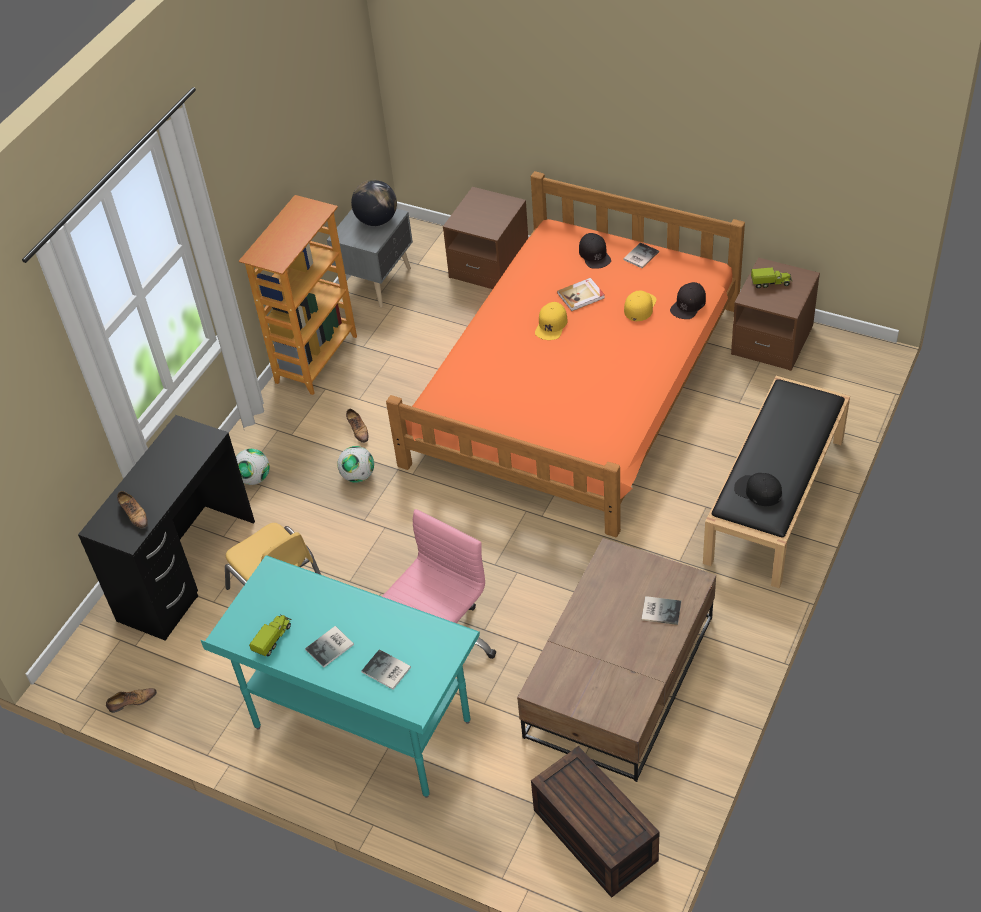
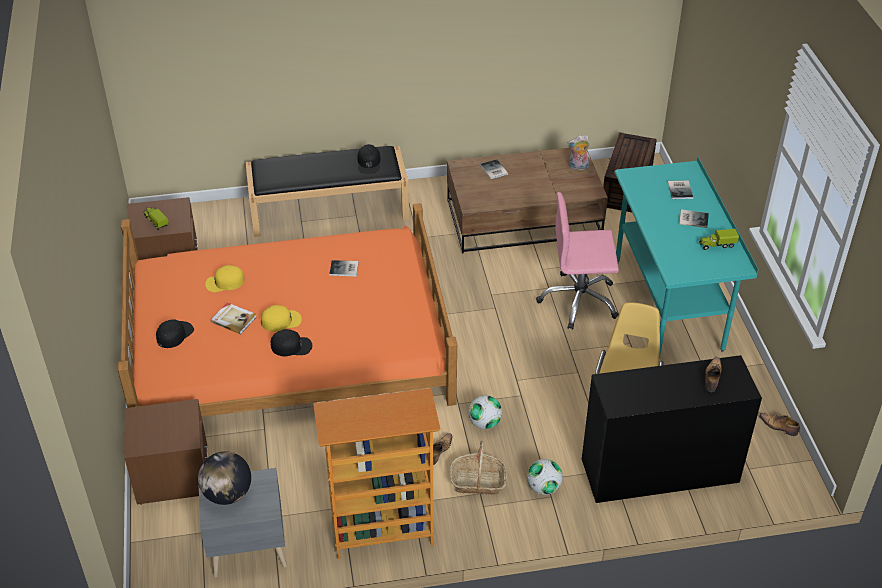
camera: 130 degrees left, 5 degrees down
book [623,242,659,268] -> book moved to [329,260,359,277]
black cap [670,282,706,319] -> black cap moved to [271,329,312,357]
none -> basket [450,441,507,495]
none -> plush toy [568,135,590,170]

